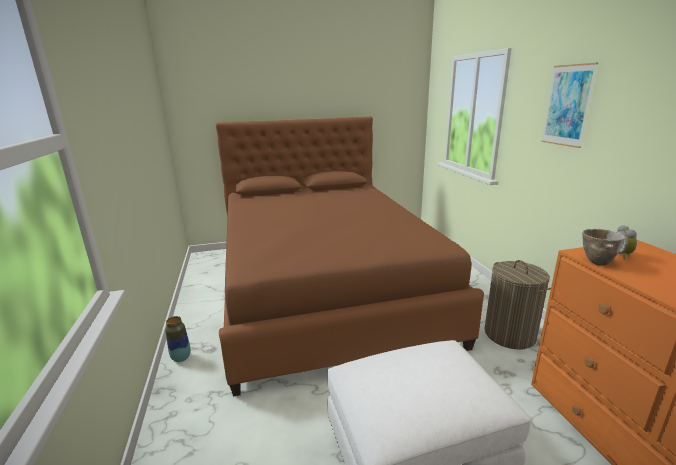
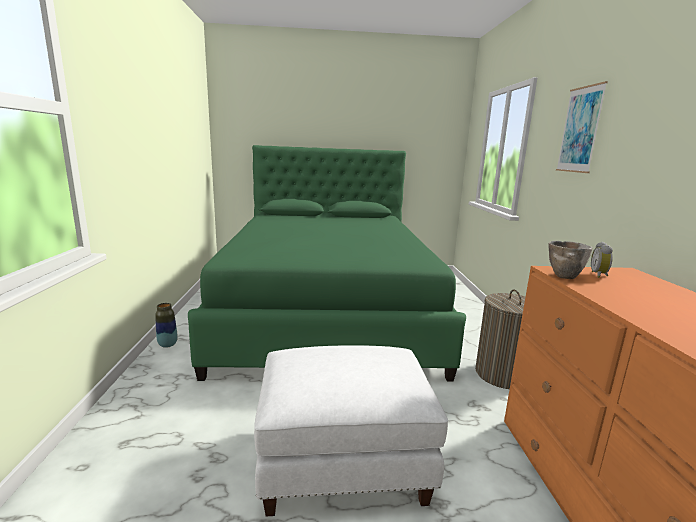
camera: 10 degrees right, 5 degrees down
brown bed [216,117,484,396] -> green bed [188,145,466,381]

